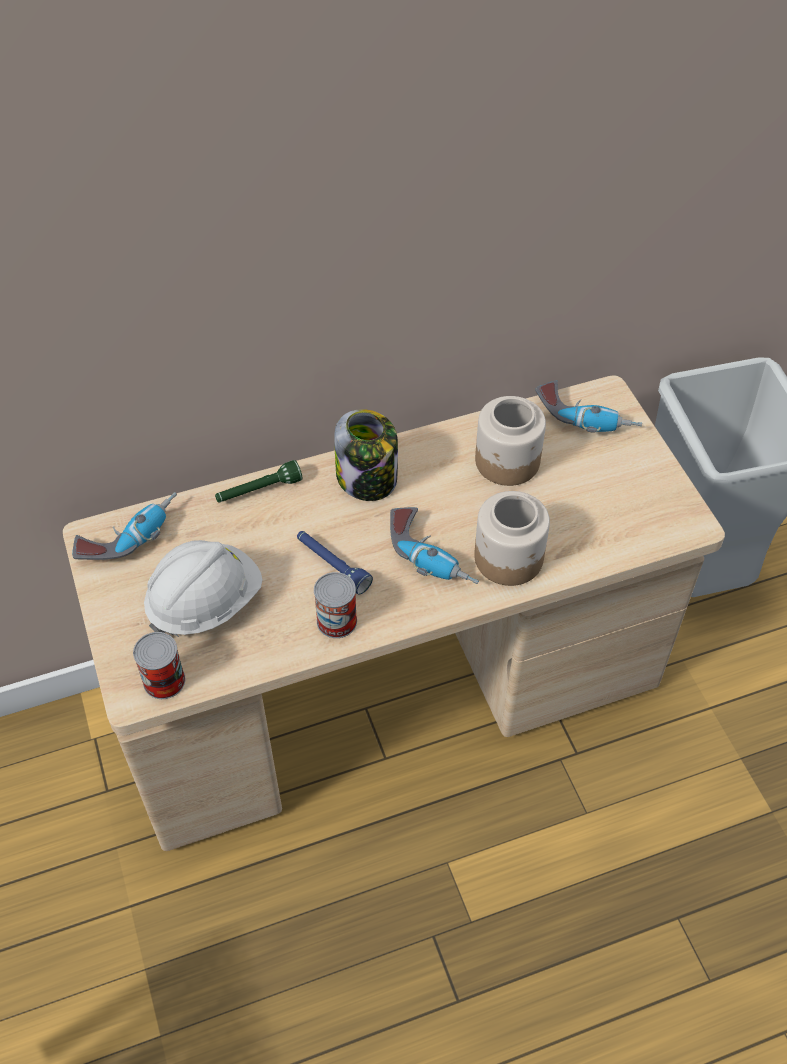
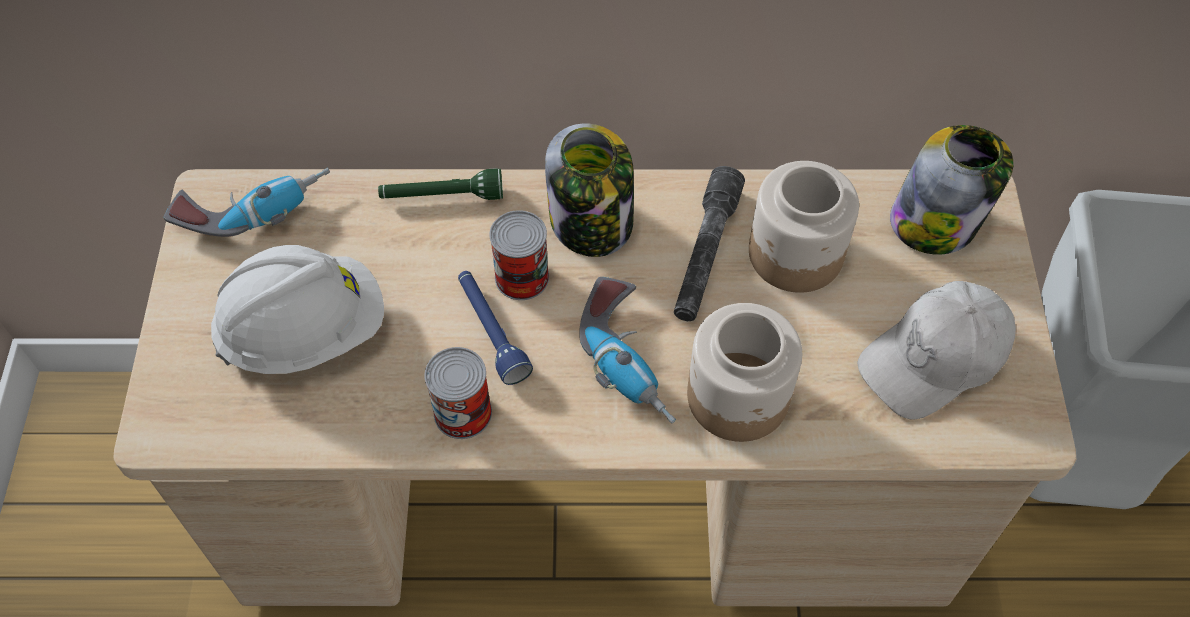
camera: 20 degrees right, 5 degrees up
can [133,632,185,699] -> can moved to [489,210,549,300]
power drill [535,380,642,433] -> jar [890,125,1013,255]
none -> grey flashlight [674,166,745,321]
none -> white cap [857,281,1016,420]

